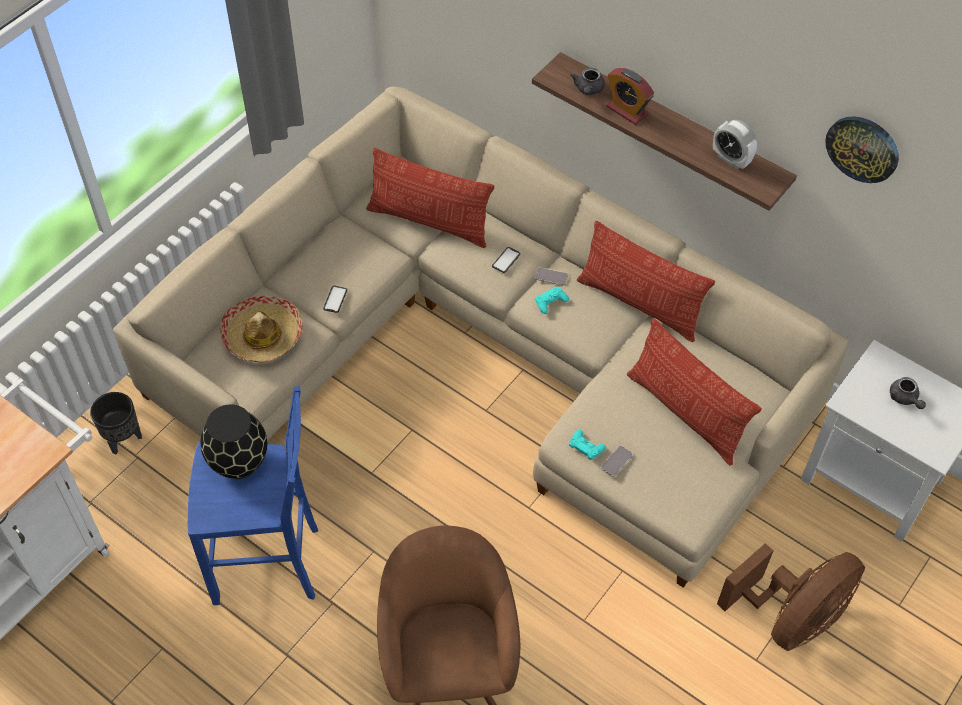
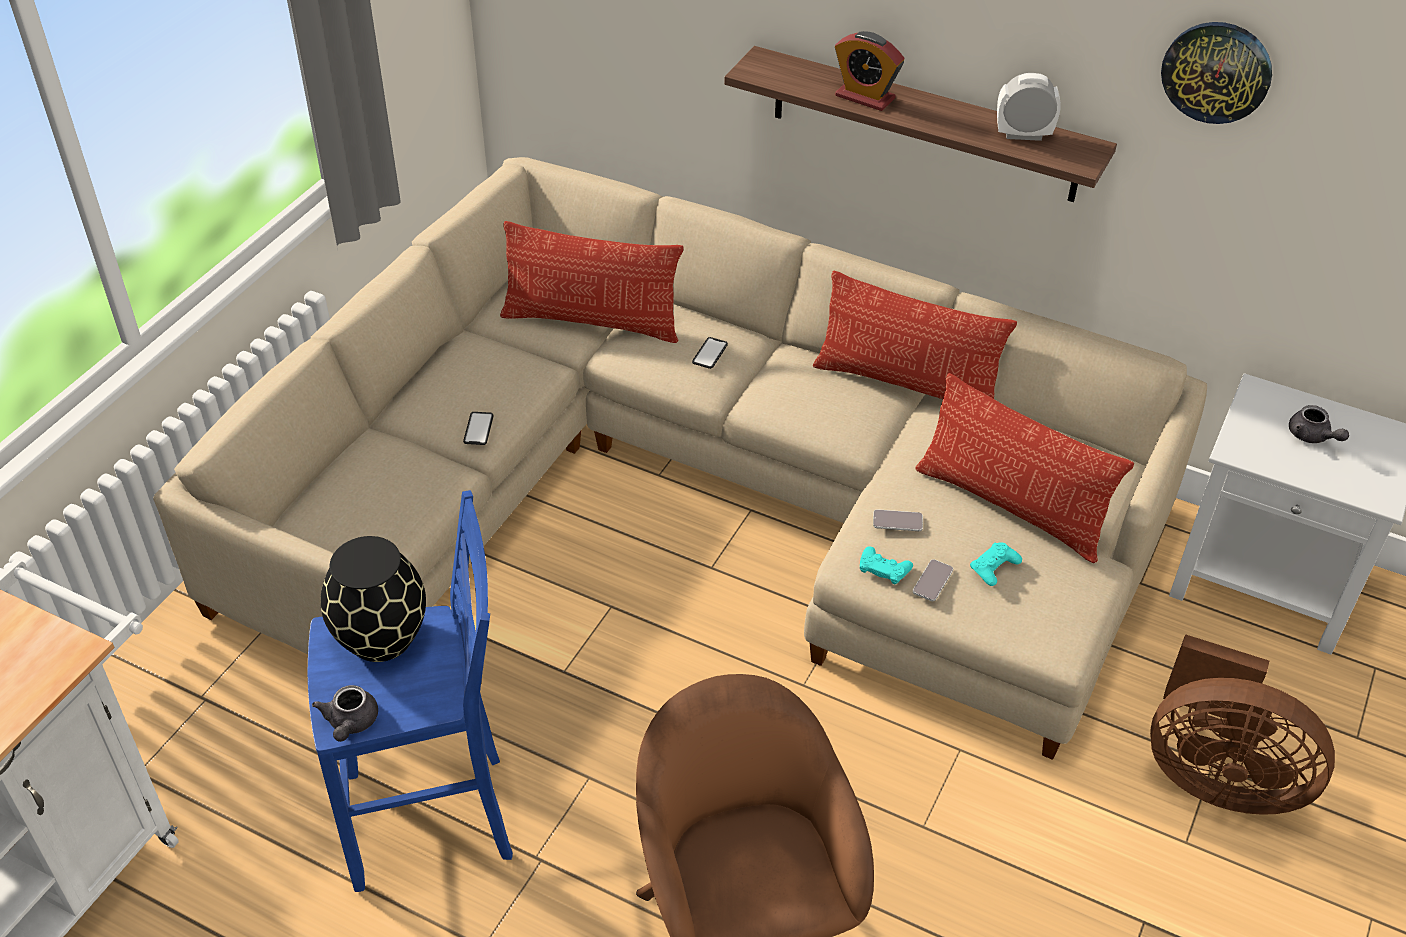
camera: 10 degrees left, 10 degrees down
black planter [90,392,142,455] -> none
hat [220,296,303,362] -> none
phone [535,267,568,286] -> phone moved to [873,509,923,531]
turquoise game controller [535,286,569,314] -> turquoise game controller moved to [970,542,1022,586]
grey teapot [570,68,605,95] -> grey teapot moved to [312,685,378,742]
alarm clock [713,120,757,169] -> alarm clock turned 150 degrees clockwise [997,73,1061,141]
brown fan [717,543,865,651] -> brown fan turned 75 degrees clockwise [1150,634,1335,815]

